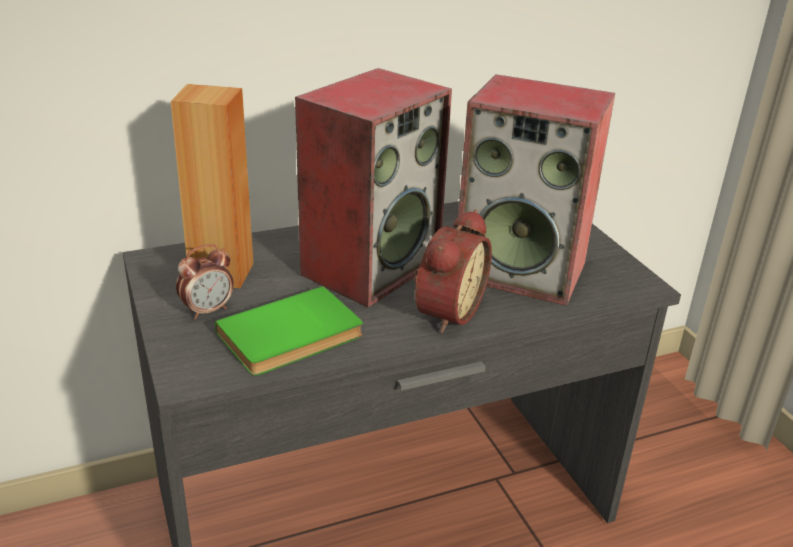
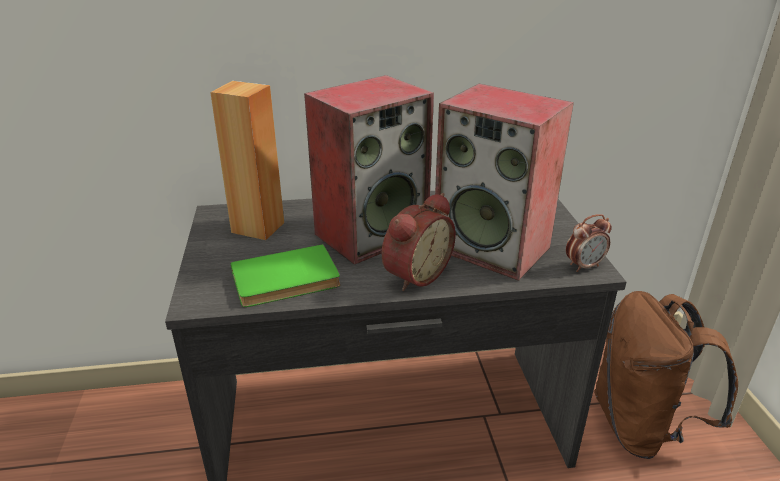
camera: 15 degrees right, 0 degrees up
alarm clock [176,244,234,319] -> alarm clock moved to [566,214,612,272]
none -> brown backpack [594,291,738,459]

